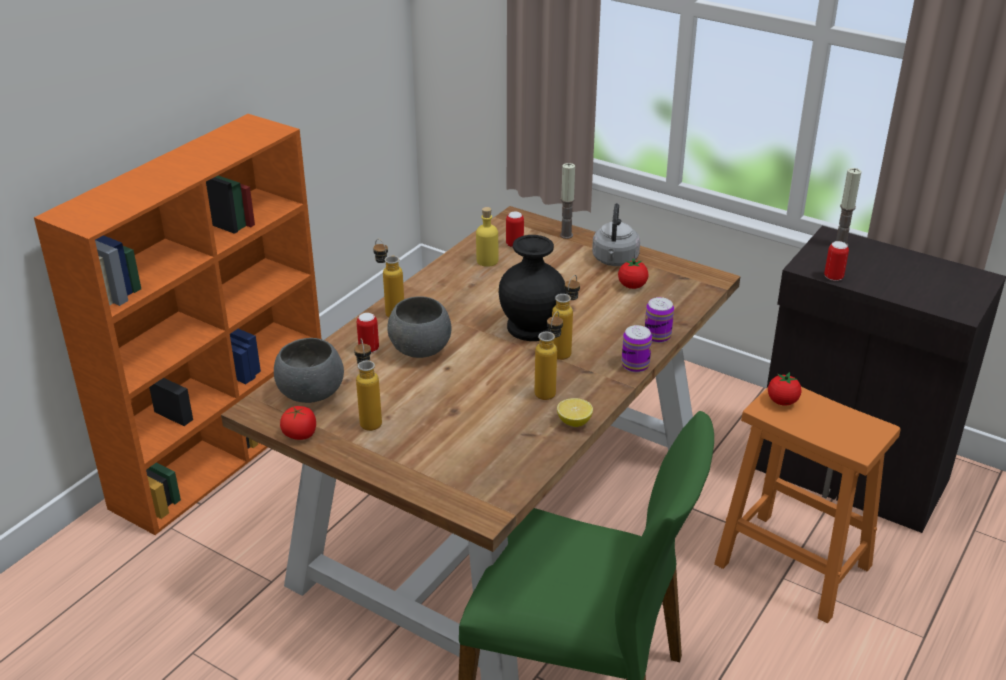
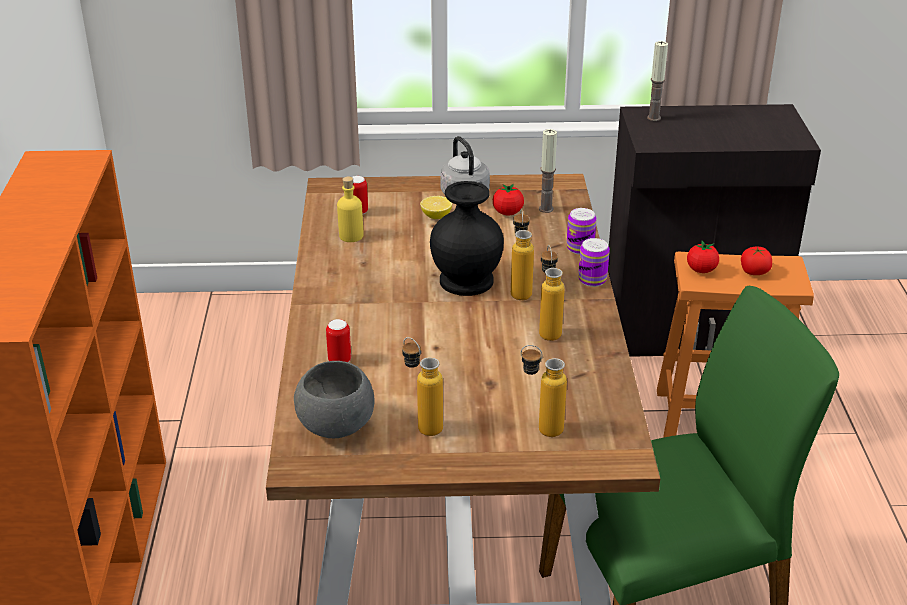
camera: 35 degrees left, 0 degrees up
tomato [280,406,316,440] -> tomato moved to [741,247,772,275]
bottle [373,239,404,318] -> bottle moved to [521,345,567,437]
grey bowl [387,296,451,358] -> none
lemon [557,398,593,427] -> lemon moved to [420,196,452,219]
candle [560,163,575,239] -> candle moved to [539,129,557,213]
can [824,241,849,281] -> none

